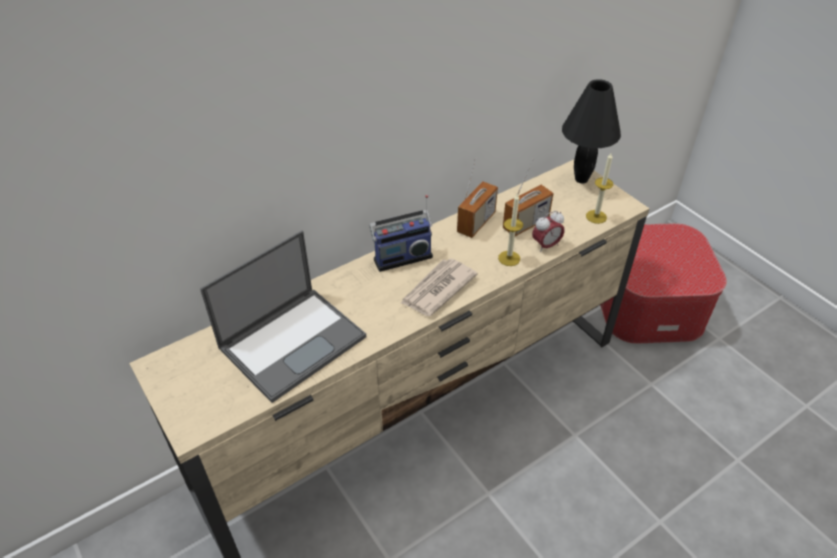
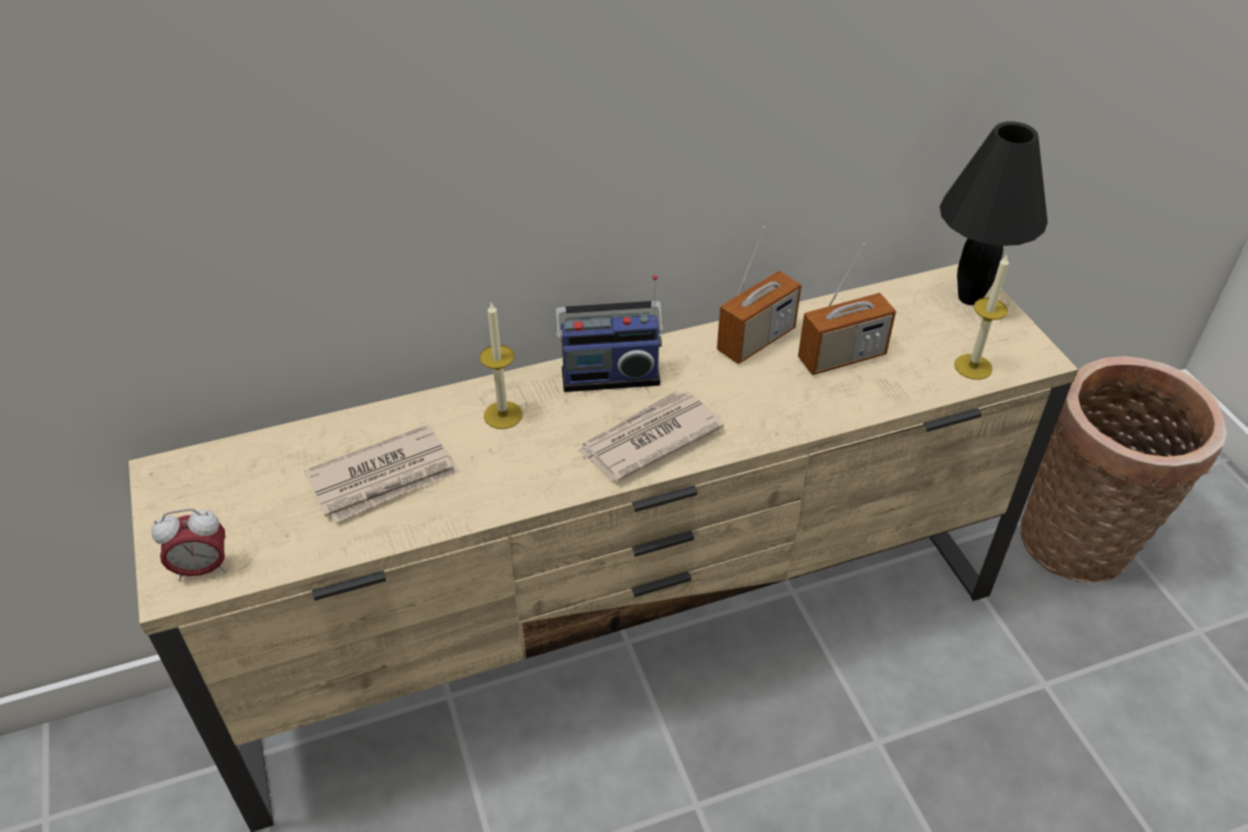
camera: 15 degrees right, 0 degrees up
laptop [200,230,366,403] -> newspaper [304,425,460,523]
candle [498,194,523,266] -> candle moved to [480,302,523,429]
alarm clock [532,211,565,253] -> alarm clock moved to [151,509,227,581]
ottoman [600,223,727,344] -> basket [1020,356,1227,583]

